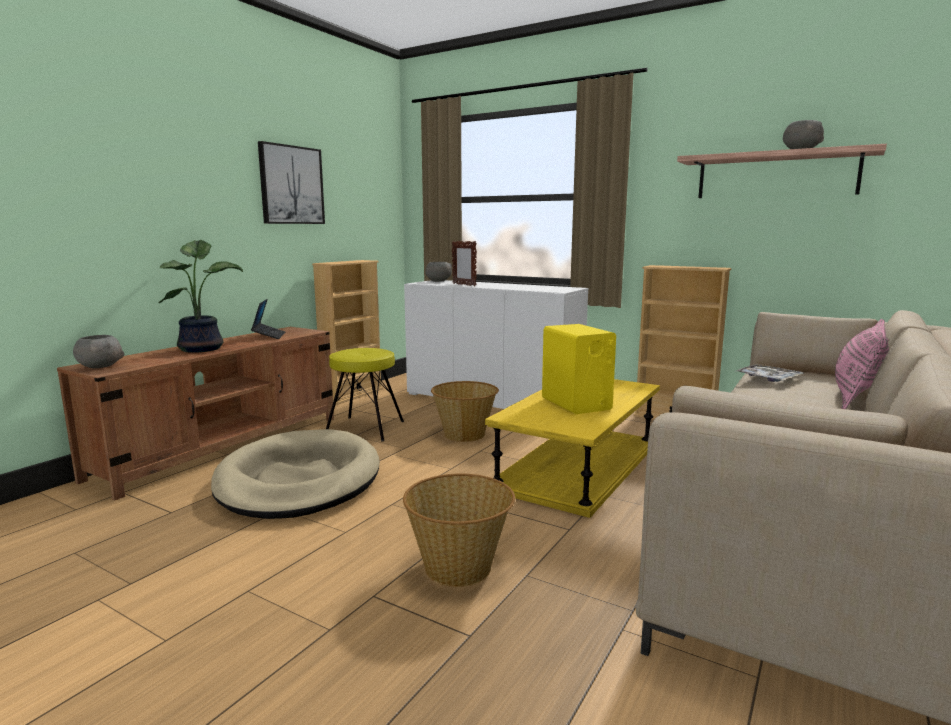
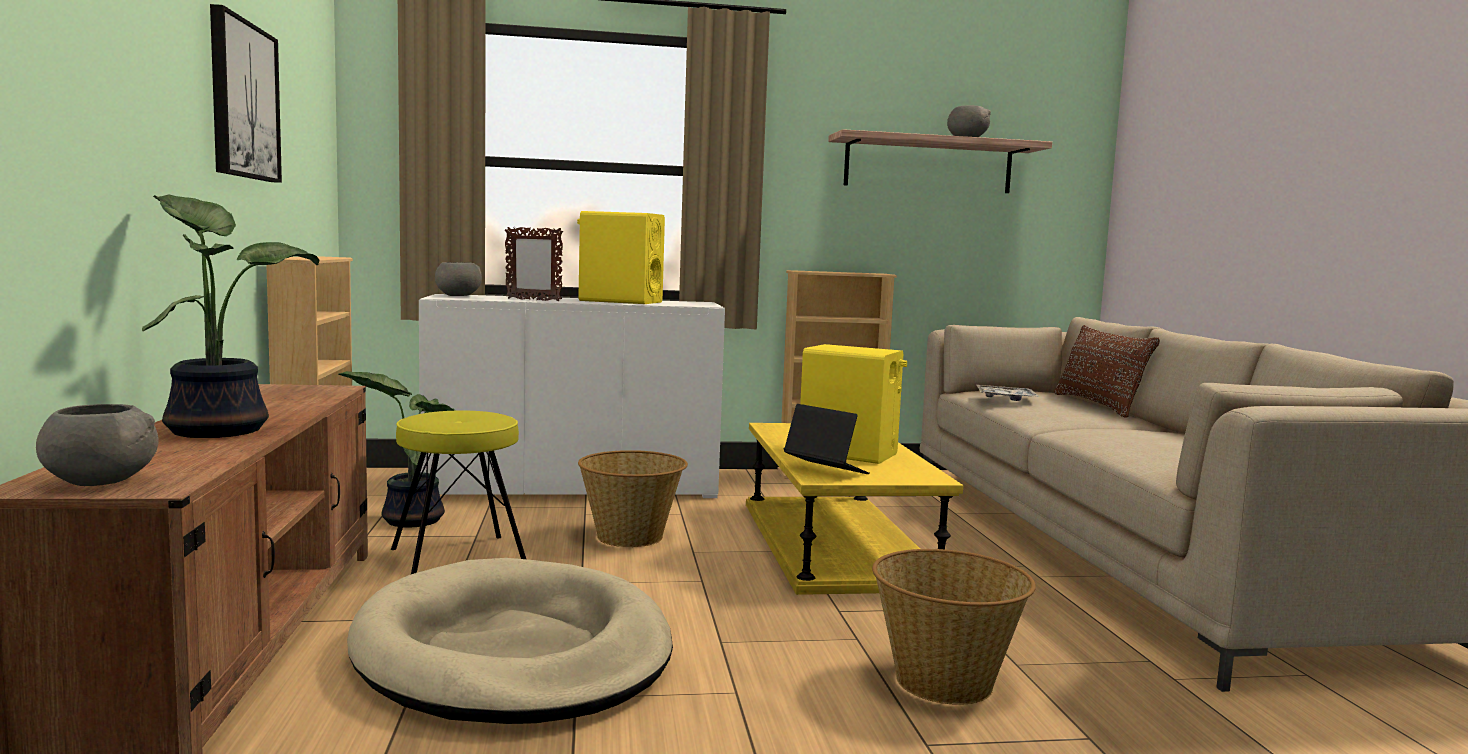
camera: 40 degrees left, 5 degrees down
laptop [251,299,285,339] -> laptop moved to [784,404,870,474]
pink pillow [835,319,889,409] -> brown pillow [1054,325,1160,418]
none -> potted plant [339,371,456,528]
none -> yellow speaker [577,211,665,304]

